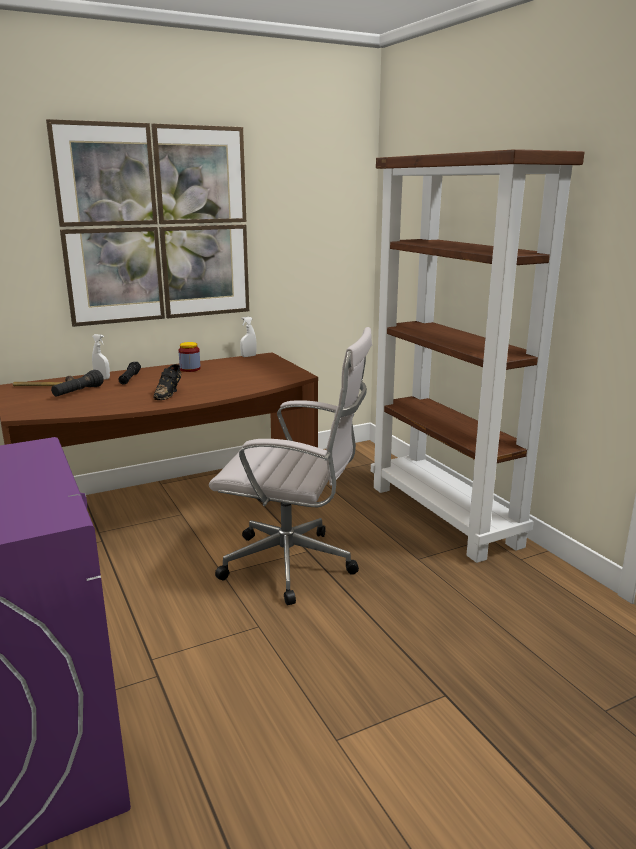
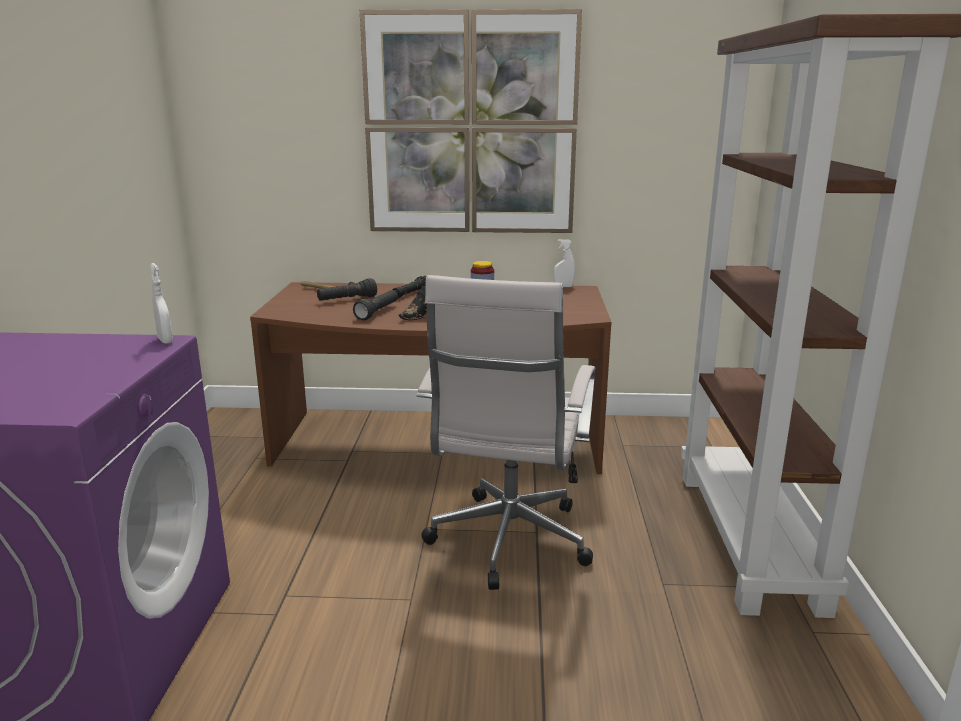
camera: 30 degrees right, 0 degrees up
white spray bottle [92,334,110,379] -> white spray bottle moved to [150,263,173,344]
white office chair [209,327,372,605] -> white office chair turned 60 degrees clockwise [416,275,596,590]
none -> black flashlight [353,290,398,320]

